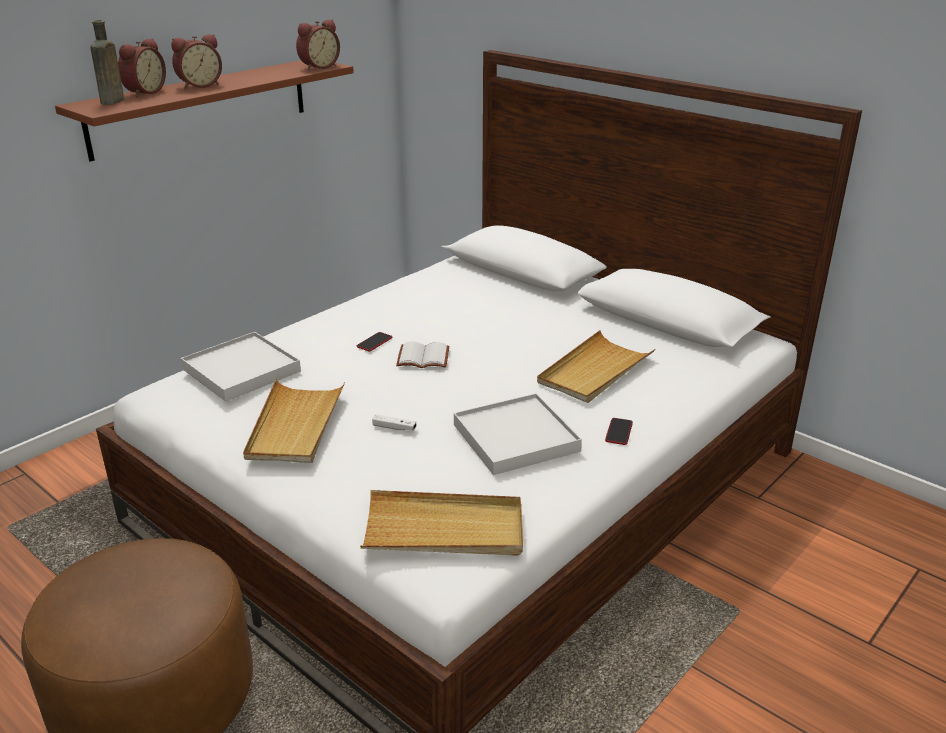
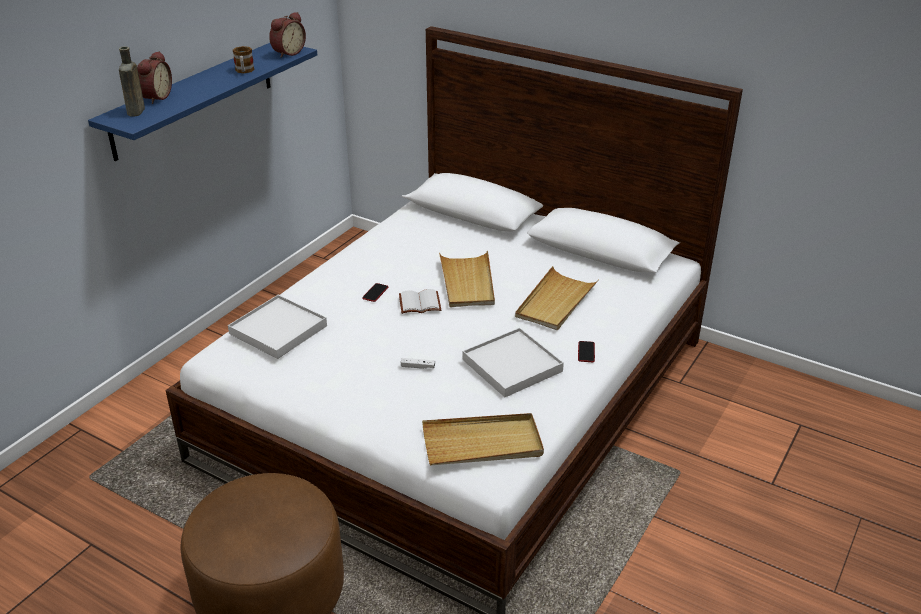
camera: 10 degrees left, 5 degrees up
brown shelf [55,60,354,162] -> blue shelf [88,43,317,161]
alarm clock [171,34,222,89] -> none
beige tray [243,379,345,463] -> beige tray moved to [439,251,495,307]
none -> mug [233,46,255,73]

